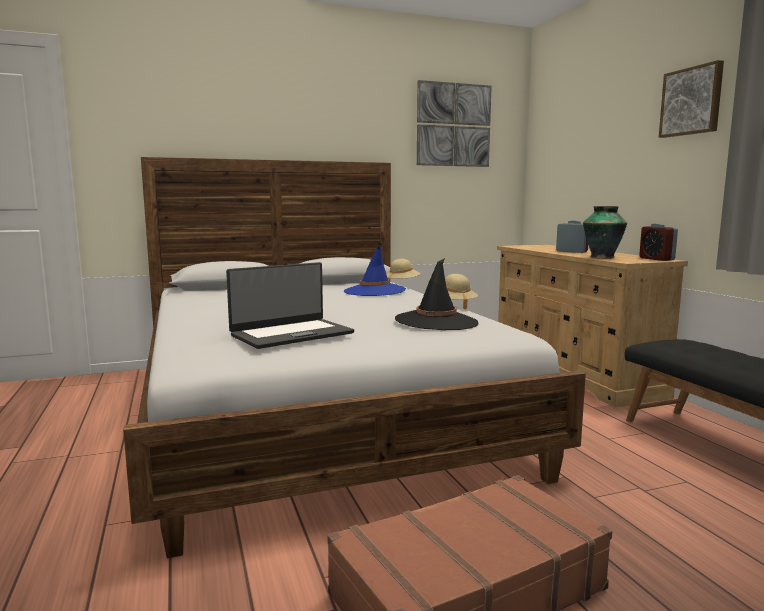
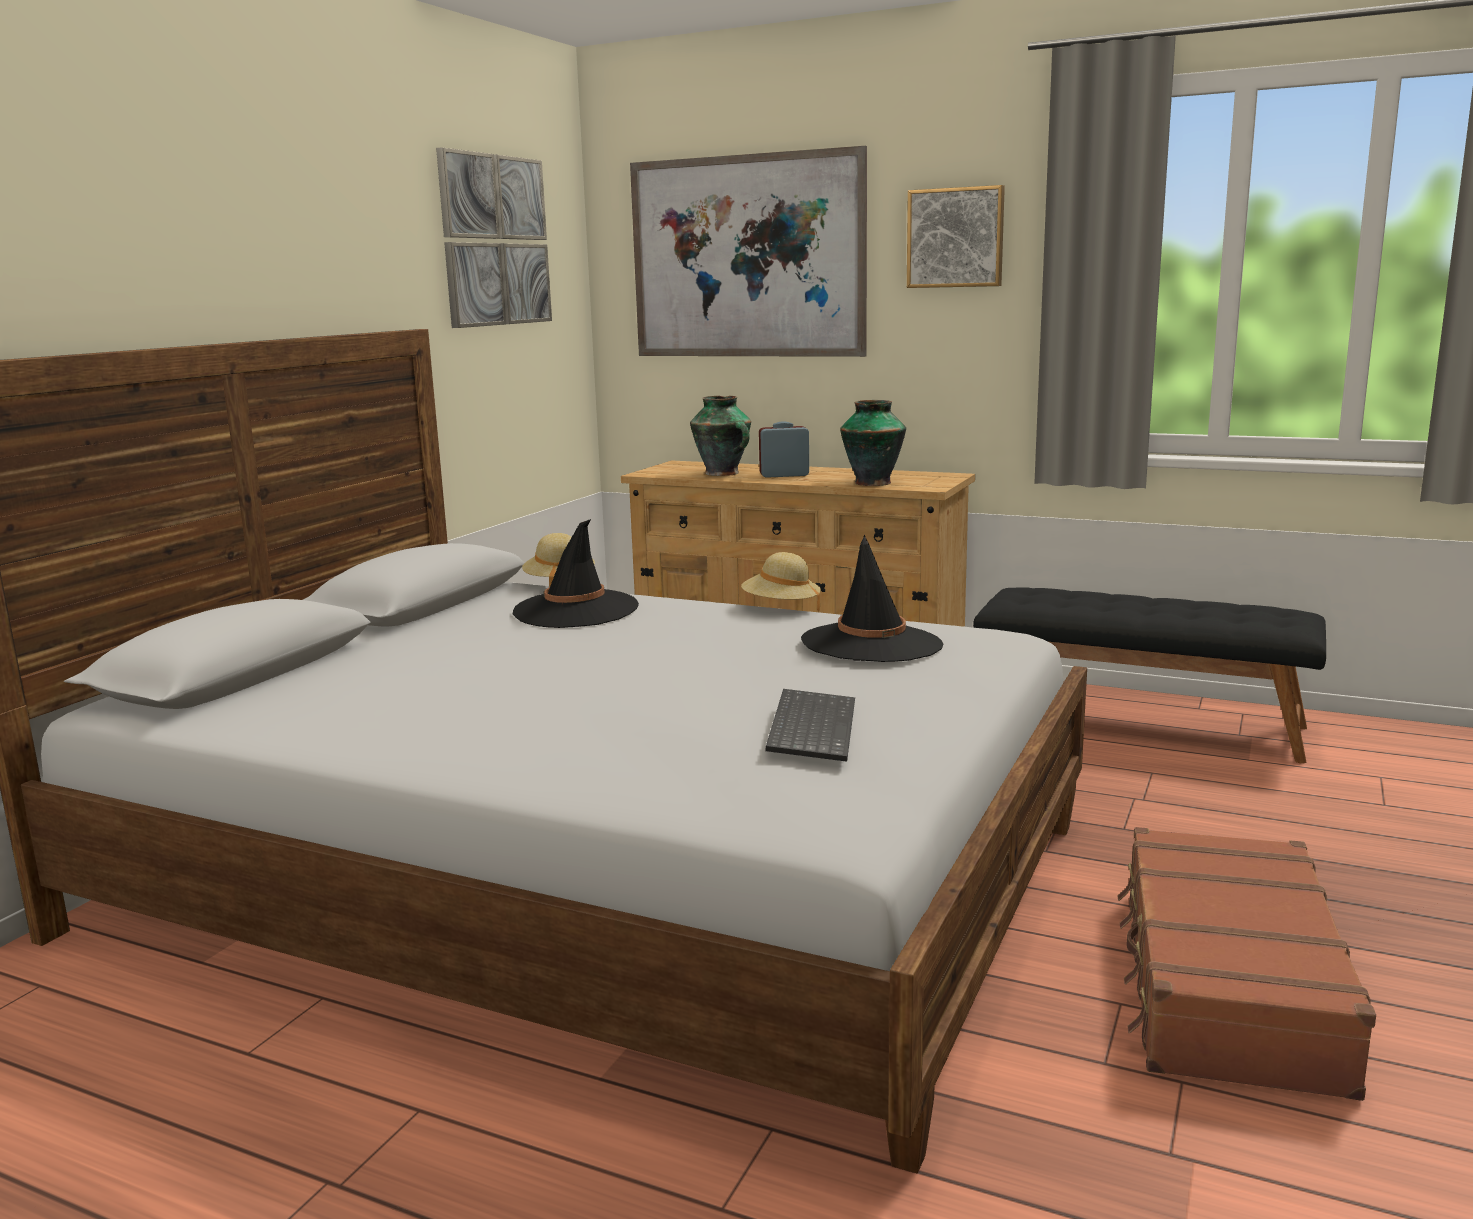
camera: 45 degrees left, 5 degrees up
laptop [226,262,354,349] -> keyboard [765,689,855,762]
blue hat [344,246,406,296] -> black hat [513,519,639,628]
alarm clock [639,223,678,261] -> none
none -> picture [630,146,867,357]
none -> vase [690,396,751,476]

